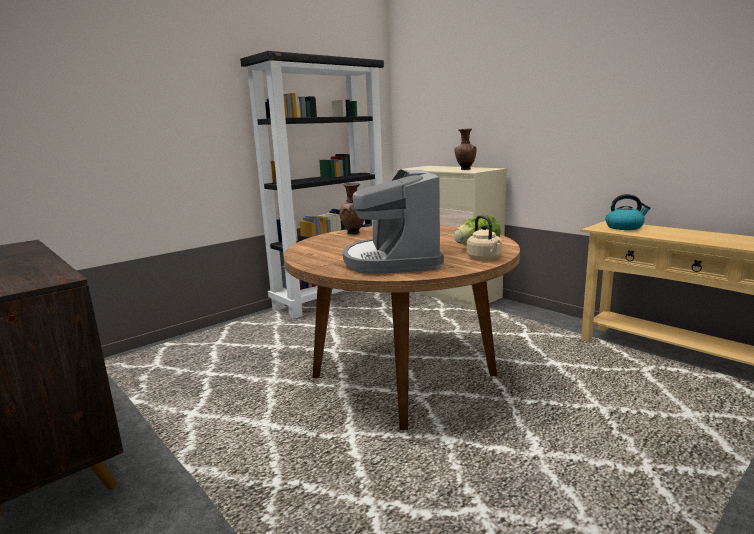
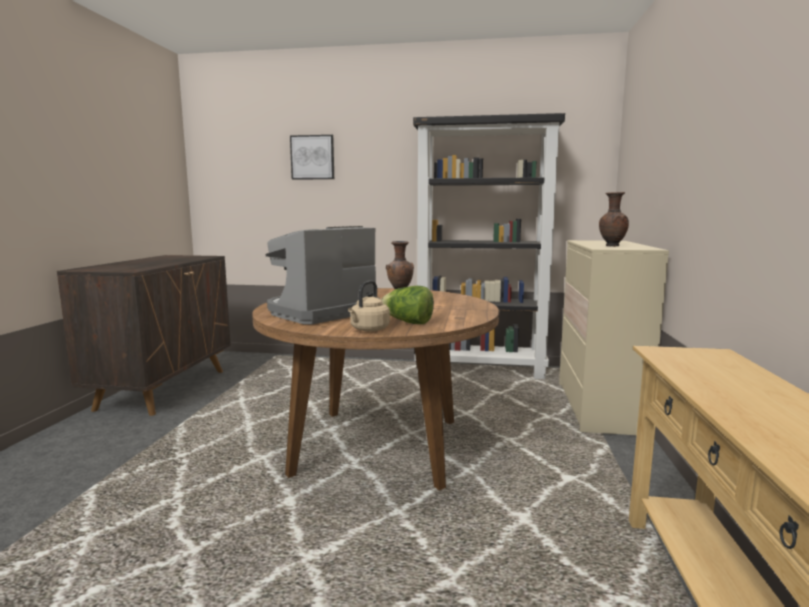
camera: 50 degrees right, 5 degrees down
kettle [606,194,651,230] -> none
none -> picture [290,135,334,180]

